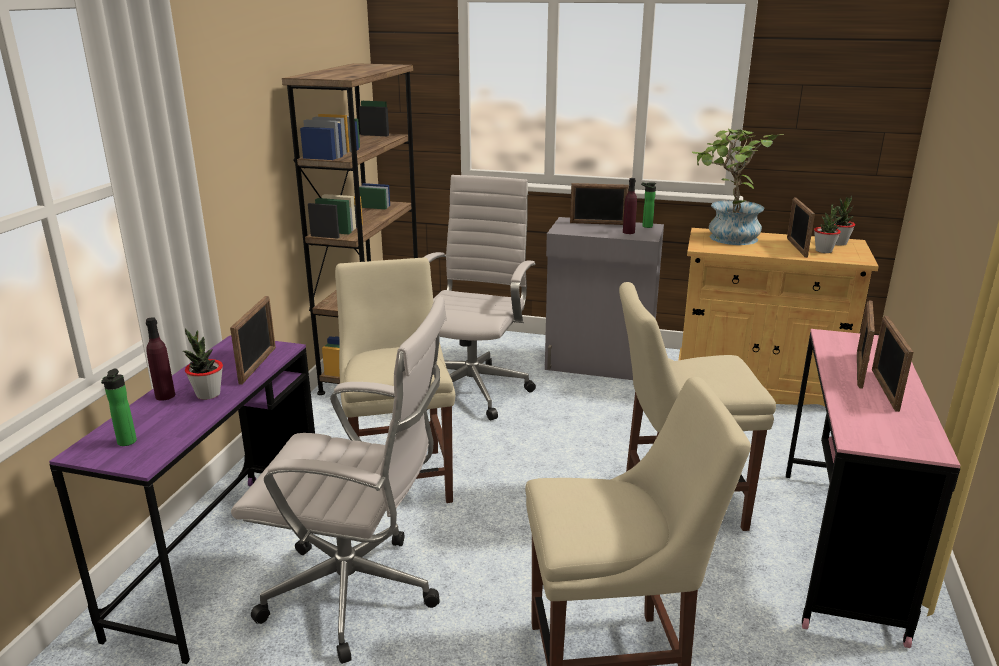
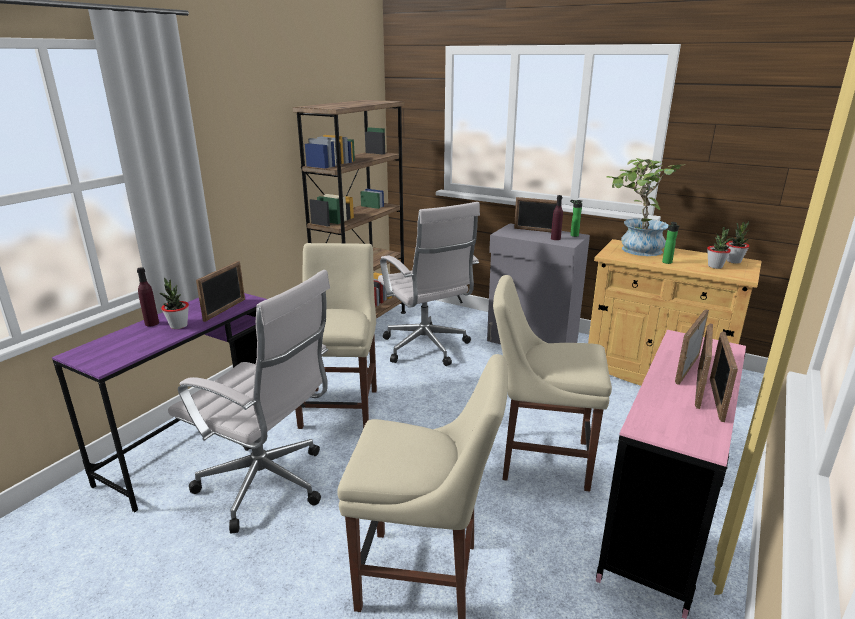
camera: 15 degrees right, 0 degrees up
bottle [101,368,137,446] -> bottle moved to [662,222,679,264]
white office chair [424,175,536,421] -> white office chair turned 120 degrees clockwise [378,202,480,366]
picture frame [787,198,815,258] -> picture frame moved to [710,331,738,422]

